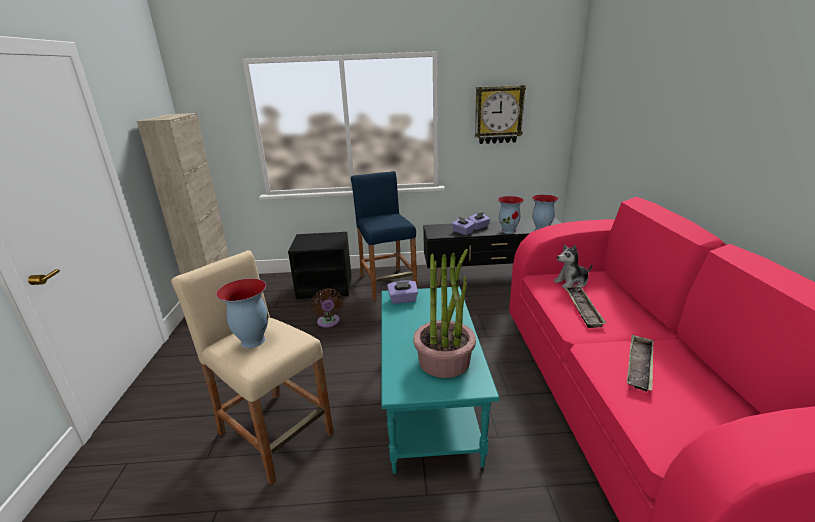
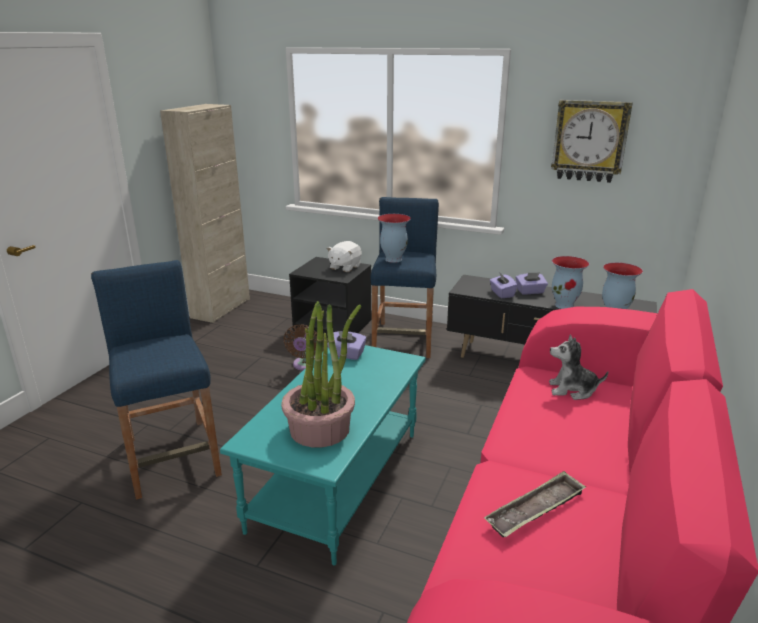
camera: 25 degrees right, 0 degrees up
beige stool [171,250,334,485] -> blue stool [91,260,222,500]
vase [216,278,268,348] -> vase moved to [378,214,411,263]
tray [564,286,607,328] -> none
none -> white plush toy [327,241,362,272]

